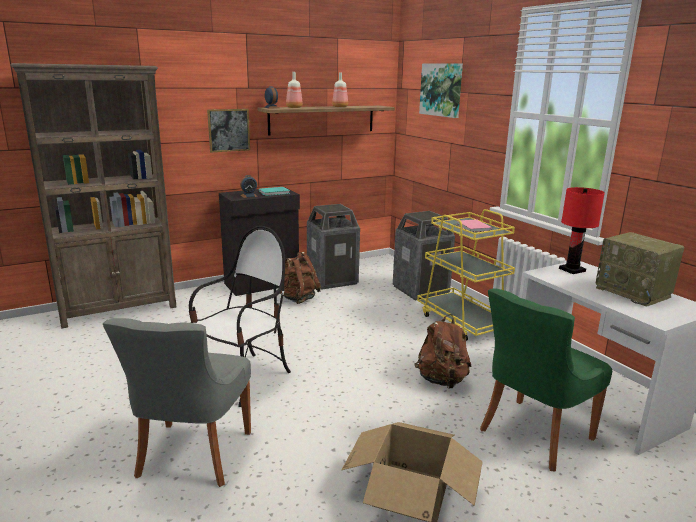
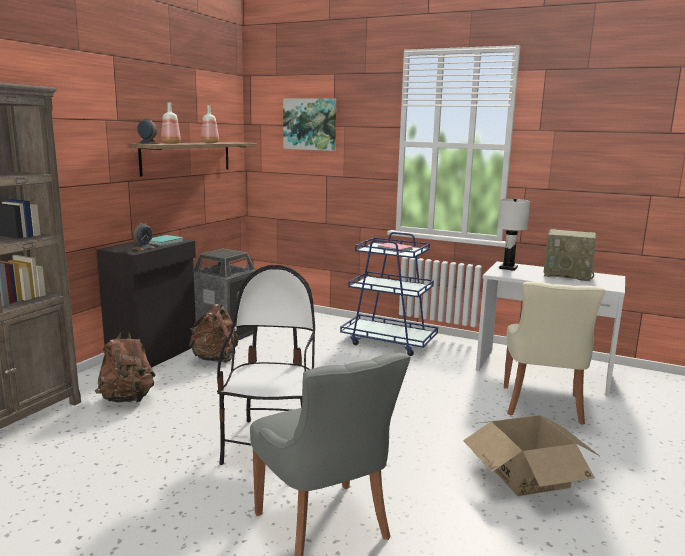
camera: 35 degrees left, 5 degrees down
picture [207,109,250,152] -> none
trash can [393,211,455,301] -> none
brown backpack [415,314,472,389] -> brown backpack moved to [95,330,156,403]
yellow cart [417,209,515,341] -> blue cart [340,232,438,356]
green chair [480,288,612,471] -> beige chair [504,281,605,425]
red table lamp [559,187,605,274] -> white table lamp [497,198,530,271]

